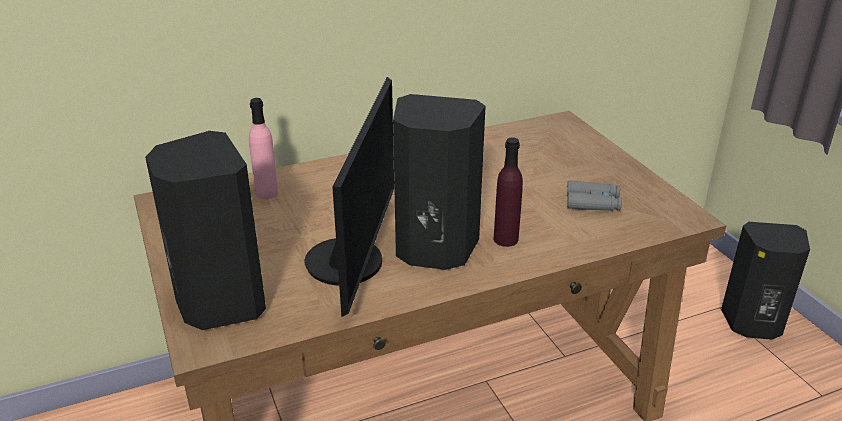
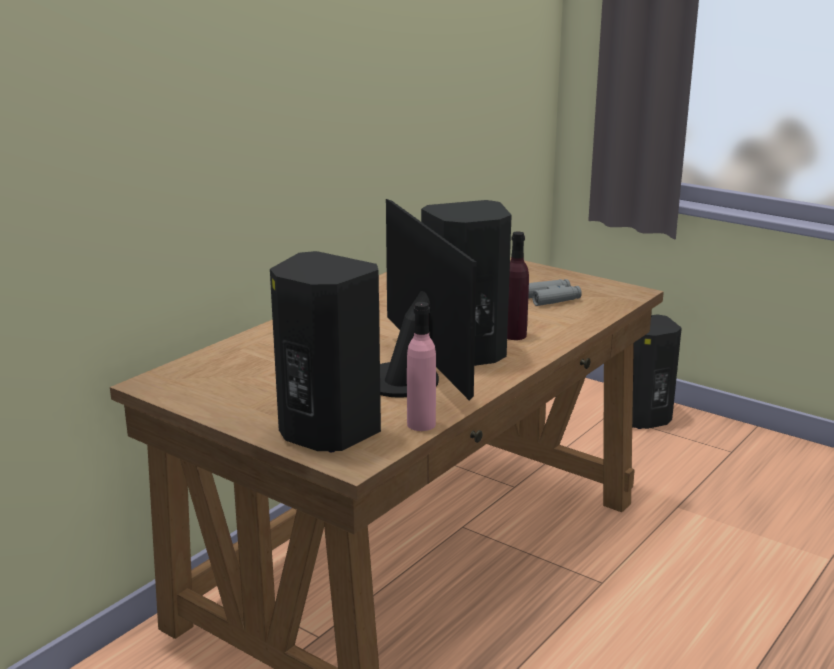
camera: 30 degrees left, 10 degrees down
pink bottle [249,98,279,199] -> pink bottle moved to [407,302,436,431]

